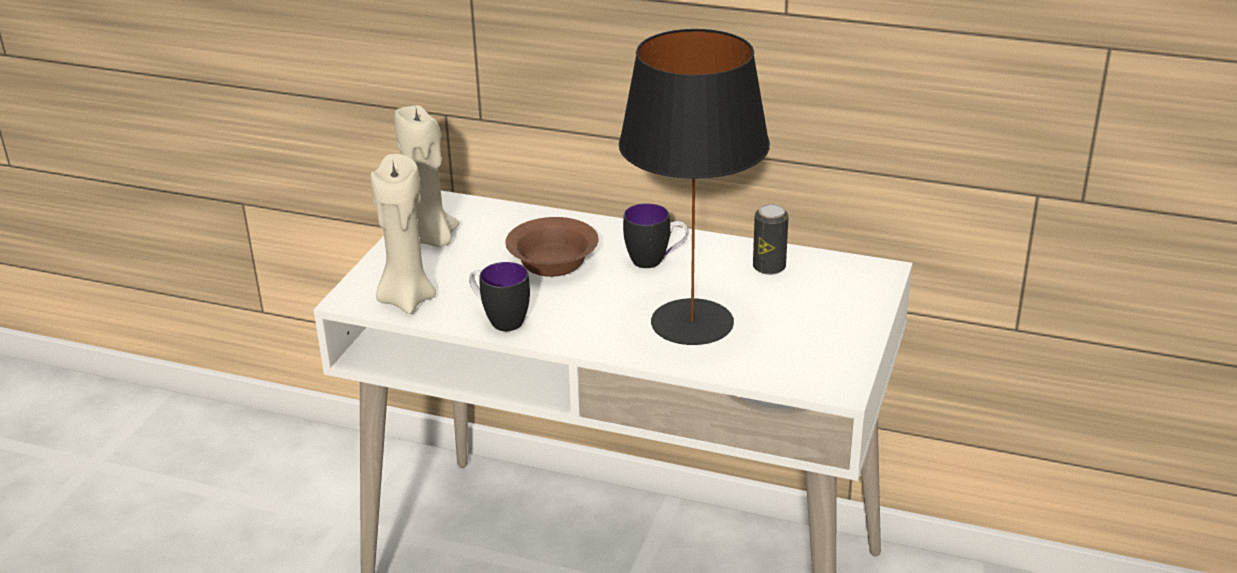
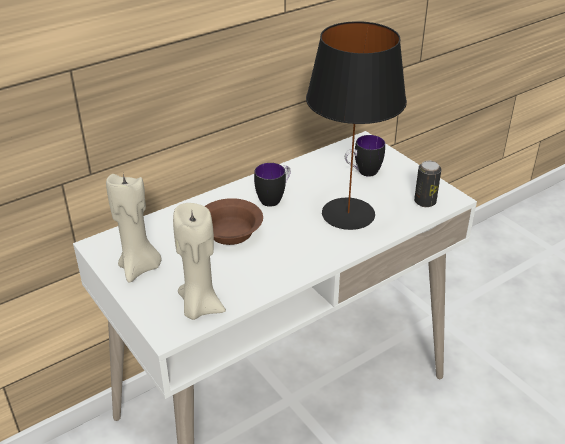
camera: 55 degrees left, 5 degrees up
mug [469,262,530,331] -> mug moved to [345,135,385,177]
can [753,204,789,275] -> can moved to [414,161,442,207]

